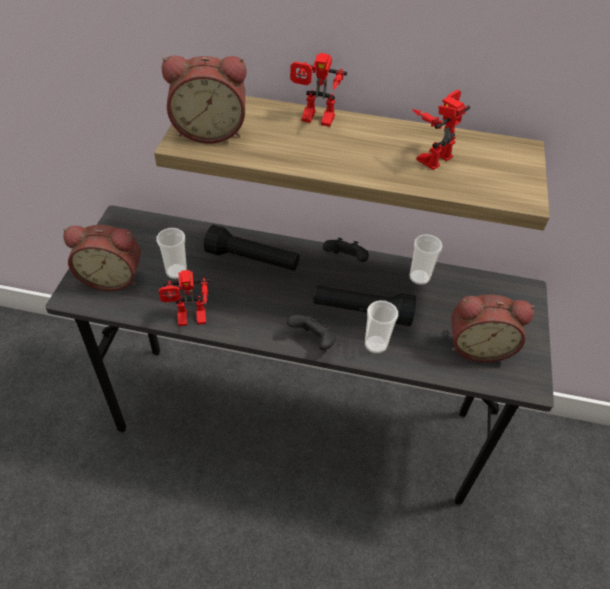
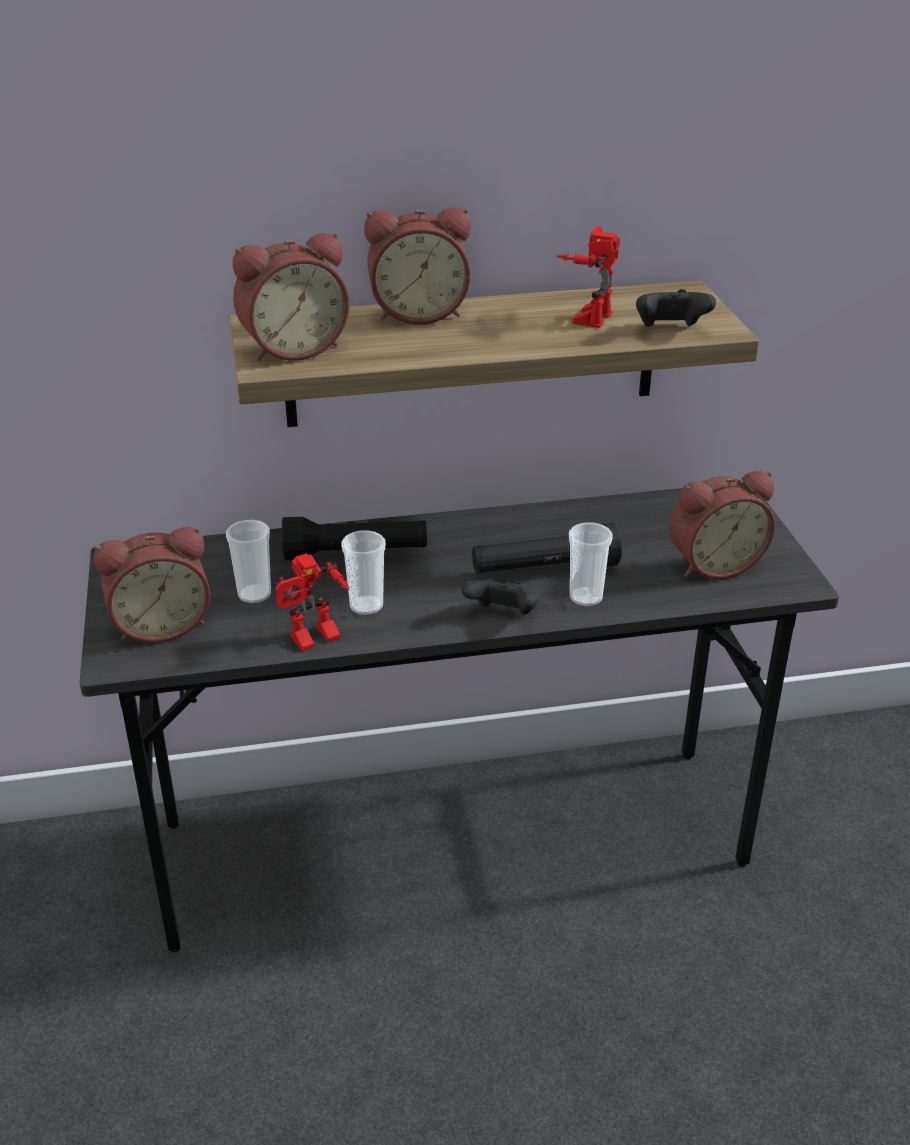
camera: 20 degrees left, 15 degrees down
toy robot [290,53,347,127] -> alarm clock [364,207,471,325]
black game controller [323,238,369,262] -> black game controller moved to [636,289,716,327]
cup [409,234,443,285] -> cup moved to [341,530,386,615]

